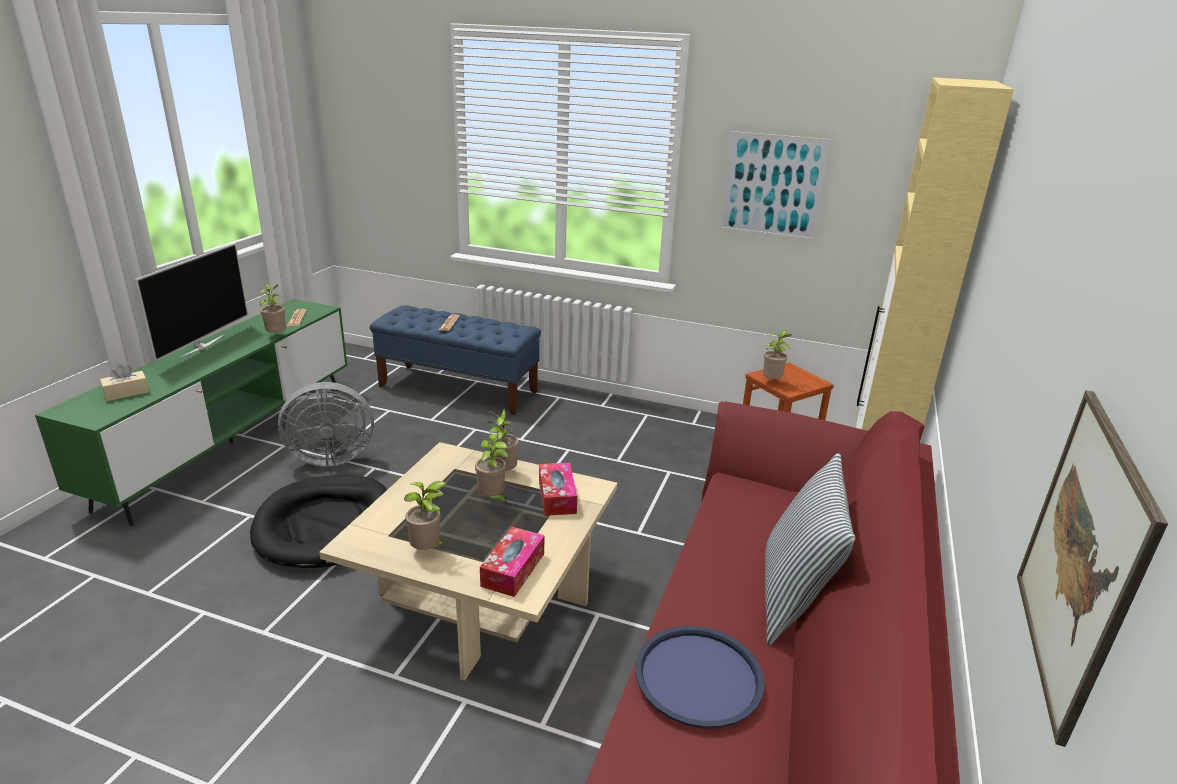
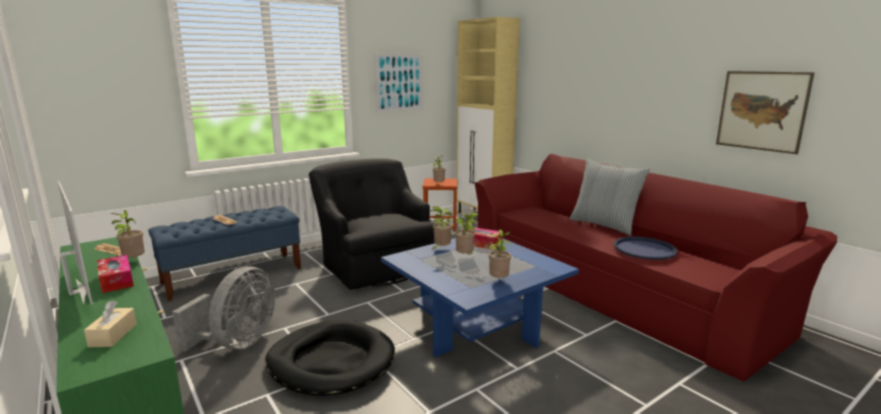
camera: 55 degrees left, 10 degrees down
beige coffee table [319,442,617,681] -> blue coffee table [381,238,579,357]
tissue box [480,527,544,597] -> tissue box moved to [97,255,134,293]
none -> black armchair [309,158,434,290]

